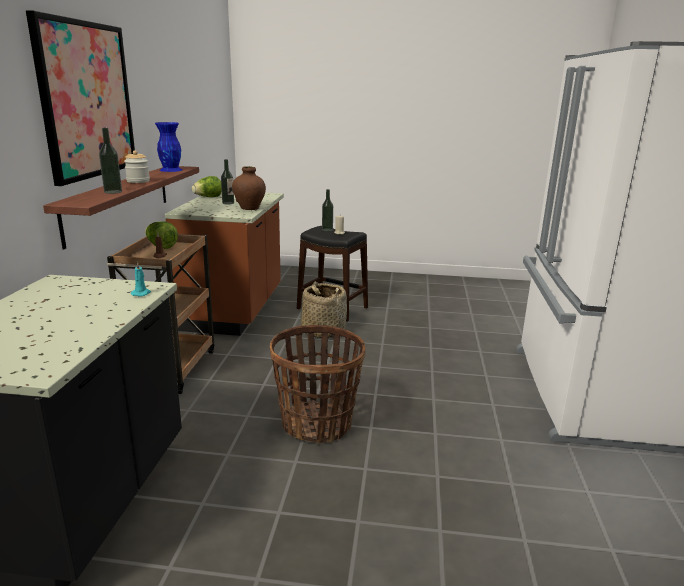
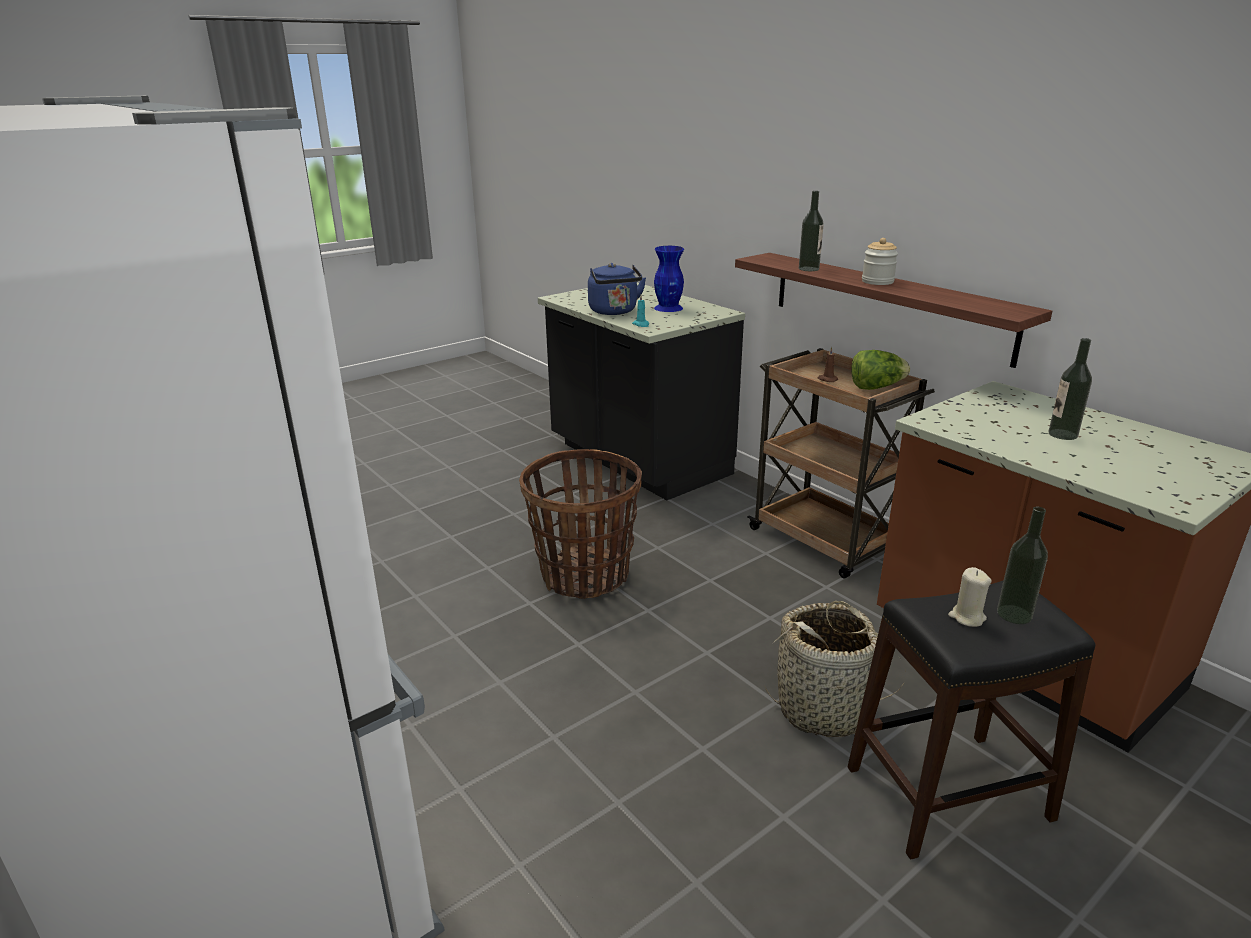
camera: 135 degrees right, 5 degrees up
picture [26,10,135,186] -> none
blue vase [155,122,182,172] -> blue vase moved to [654,246,684,312]
lettuce [192,176,222,197] -> none
brown vase [232,166,266,210] -> none
none -> blue kettle [588,263,646,315]

